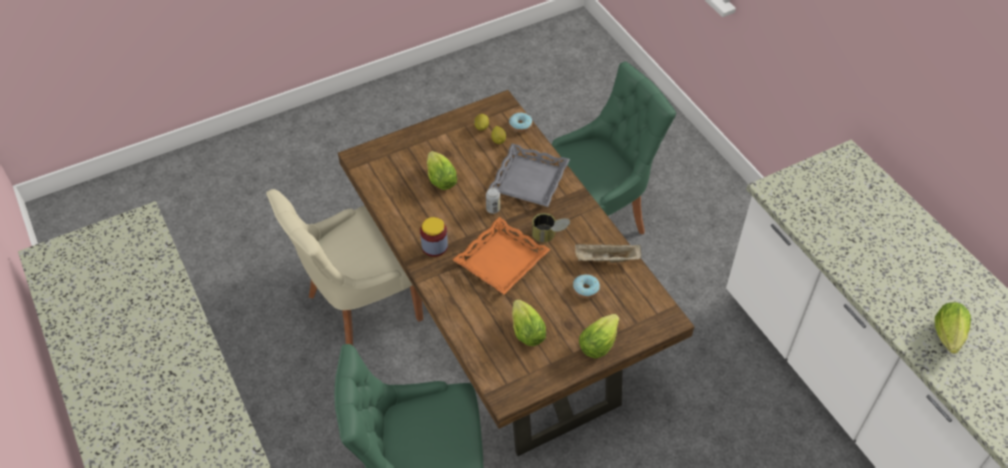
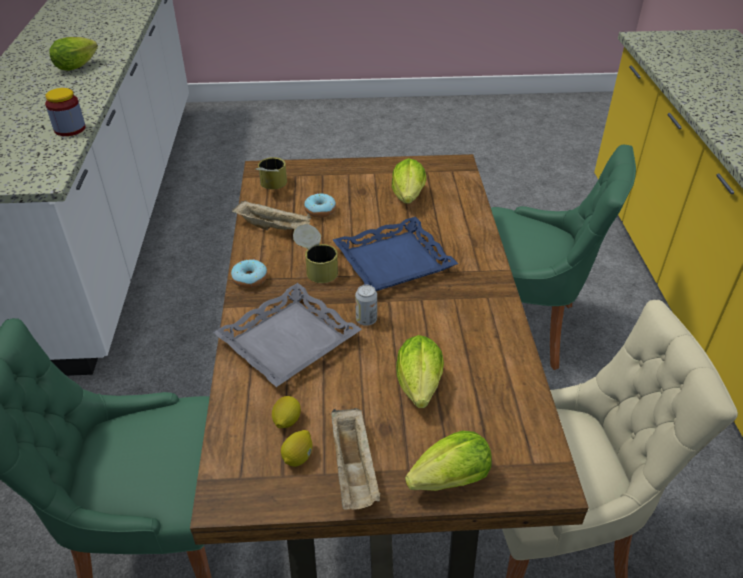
camera: 155 degrees left, 10 degrees down
jar [420,217,448,257] -> jar moved to [45,88,86,136]
orange tray [453,217,551,295] -> blue tray [333,217,458,291]
donut [509,113,532,133] -> donut moved to [231,260,268,288]
lettuce [579,314,619,359] -> lettuce moved to [405,431,492,491]
none -> can [255,157,287,190]
none -> beige tray [331,408,380,510]

